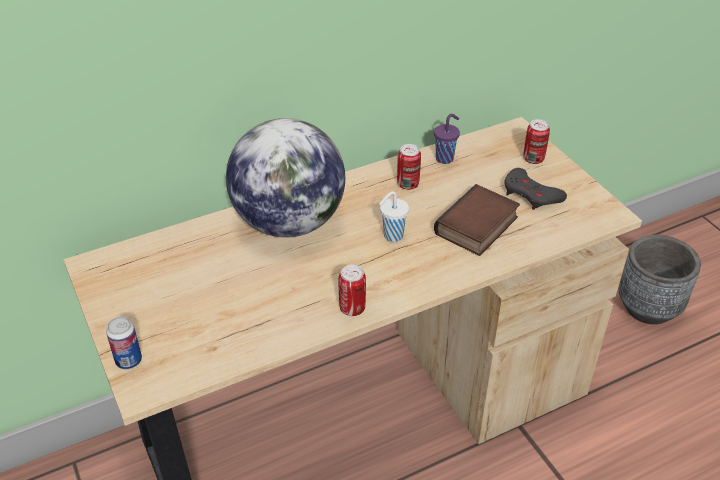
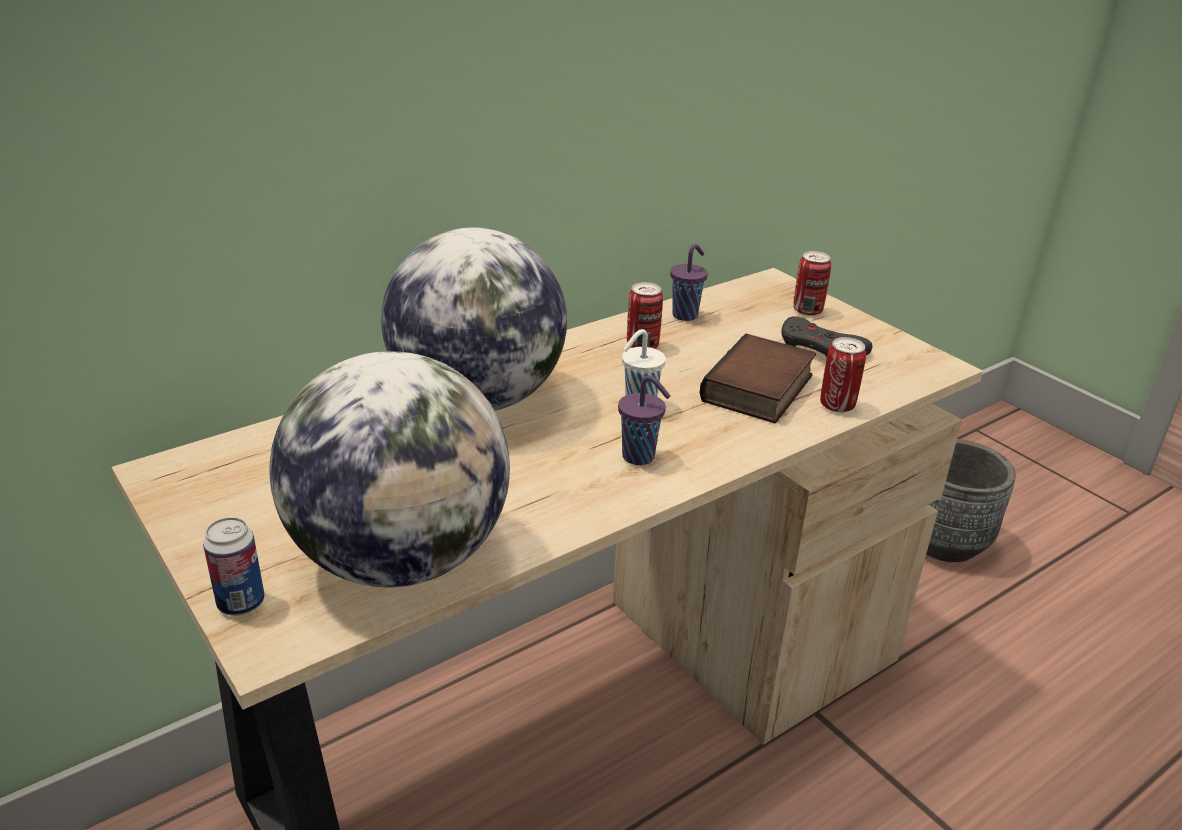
camera: 10 degrees left, 10 degrees down
can [339,265,366,316] -> can moved to [820,337,866,413]
none -> globe [269,351,510,587]
none -> purple cup [618,375,671,465]

